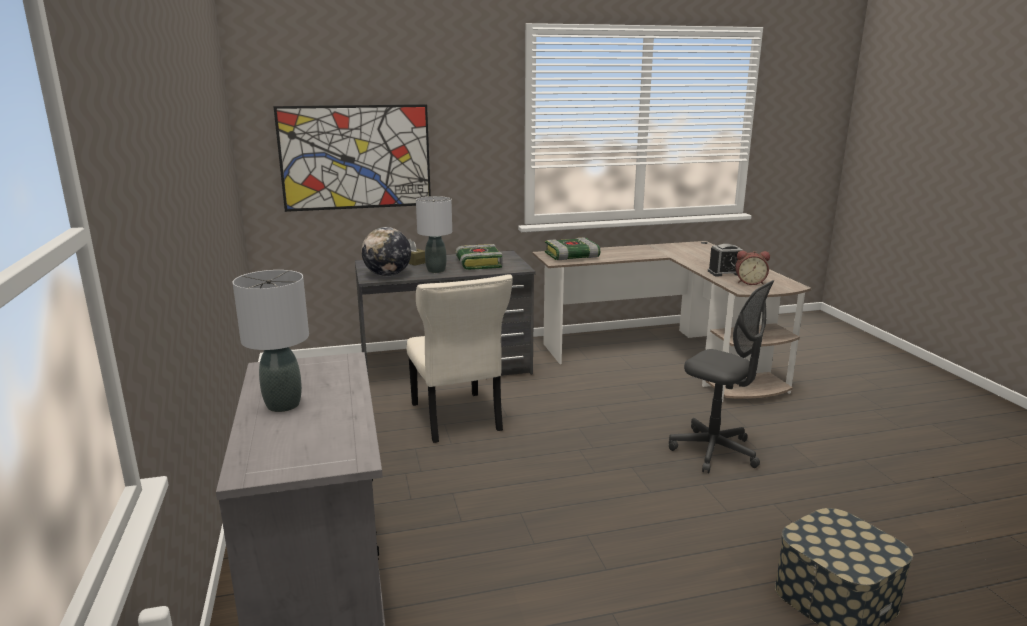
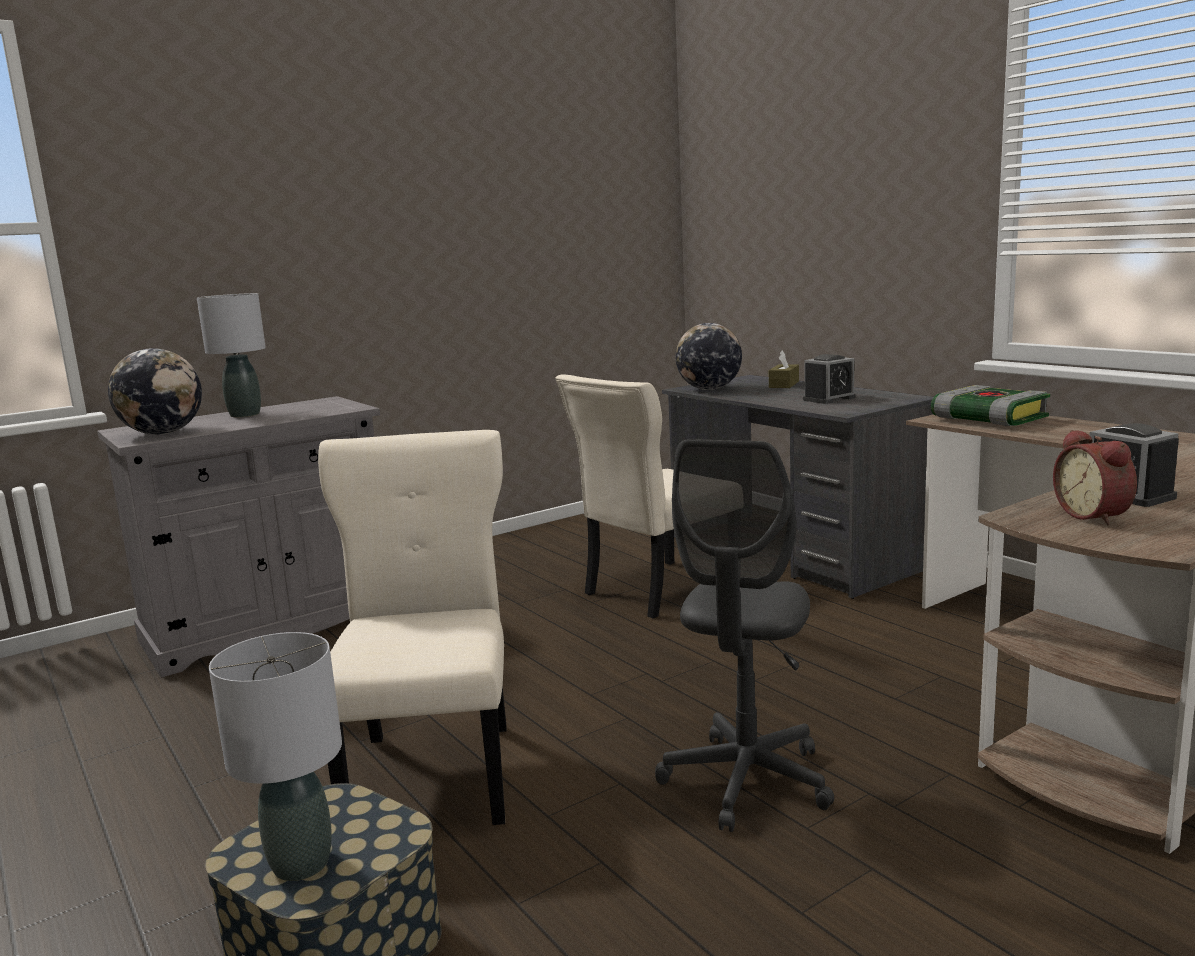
camera: 70 degrees right, 5 degrees down
picture [273,104,431,212] -> none
grey table lamp [416,196,452,273] -> grey table lamp moved to [209,632,342,881]
book [455,244,503,270] -> alarm clock [803,354,856,404]
none -> globe [108,348,202,435]
none -> beige chair [318,430,507,825]

